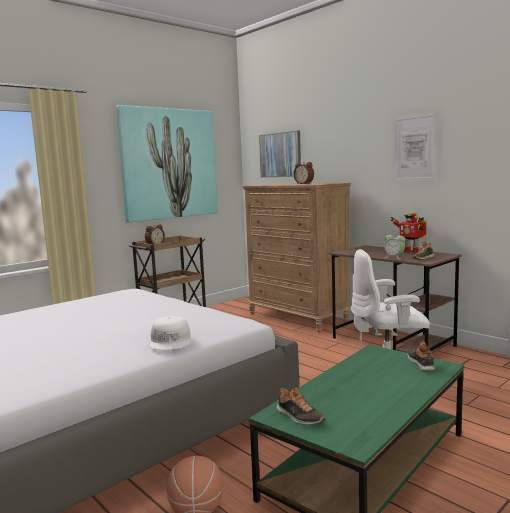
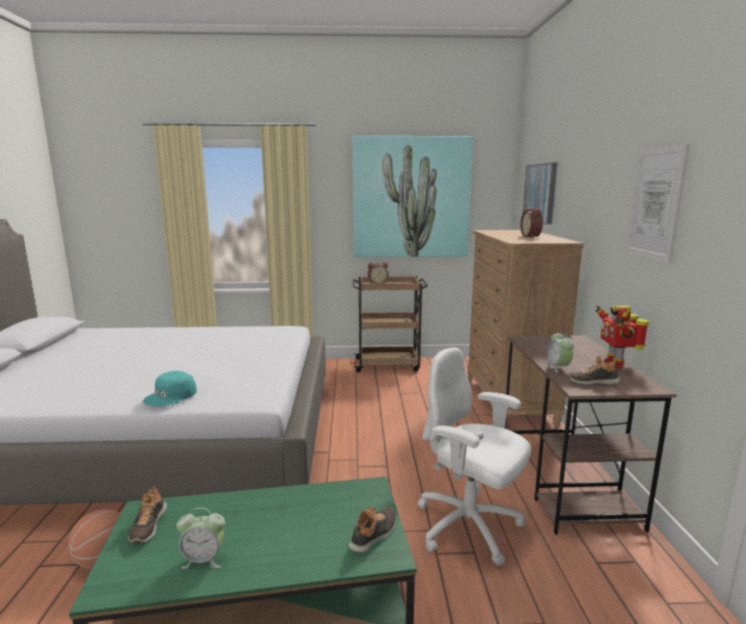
camera: 40 degrees right, 5 degrees up
white cap [150,316,190,350] -> turquoise cap [143,371,197,407]
none -> alarm clock [176,508,225,569]

